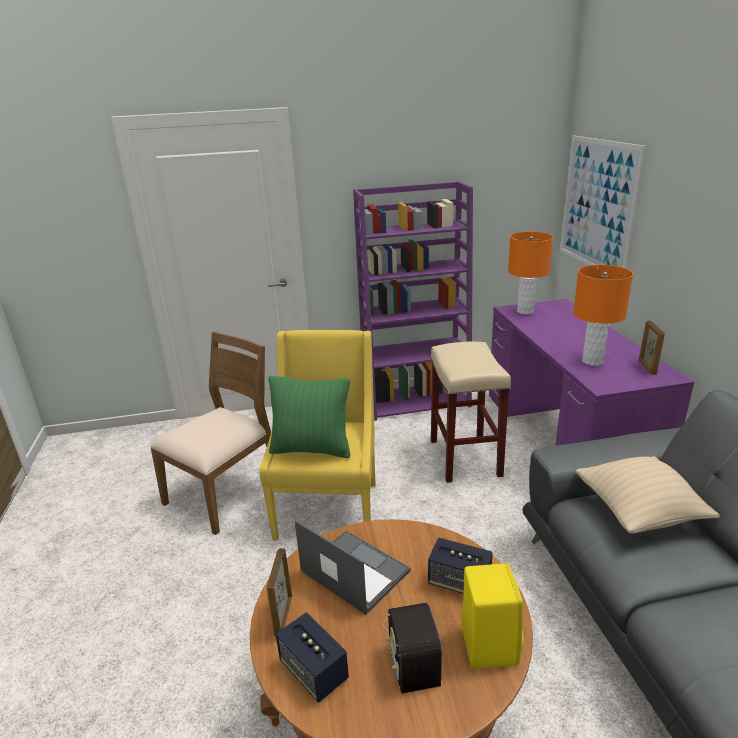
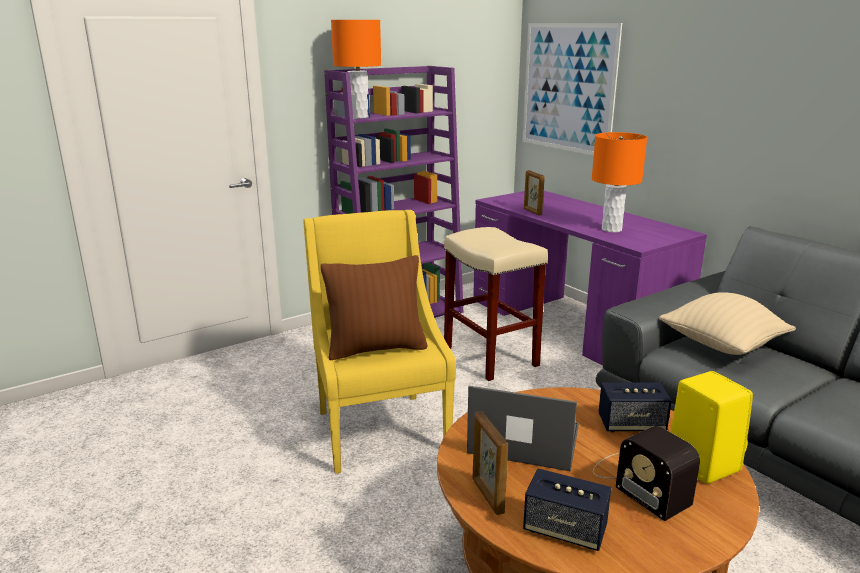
camera: 25 degrees left, 5 degrees down
brown chair [150,332,271,535] -> none
green pillow [268,376,351,458] -> brown pillow [321,255,428,360]
orange table lamp [508,232,553,314] -> orange table lamp moved to [331,20,381,118]
picture frame [639,321,665,375] -> picture frame moved to [524,170,545,216]

